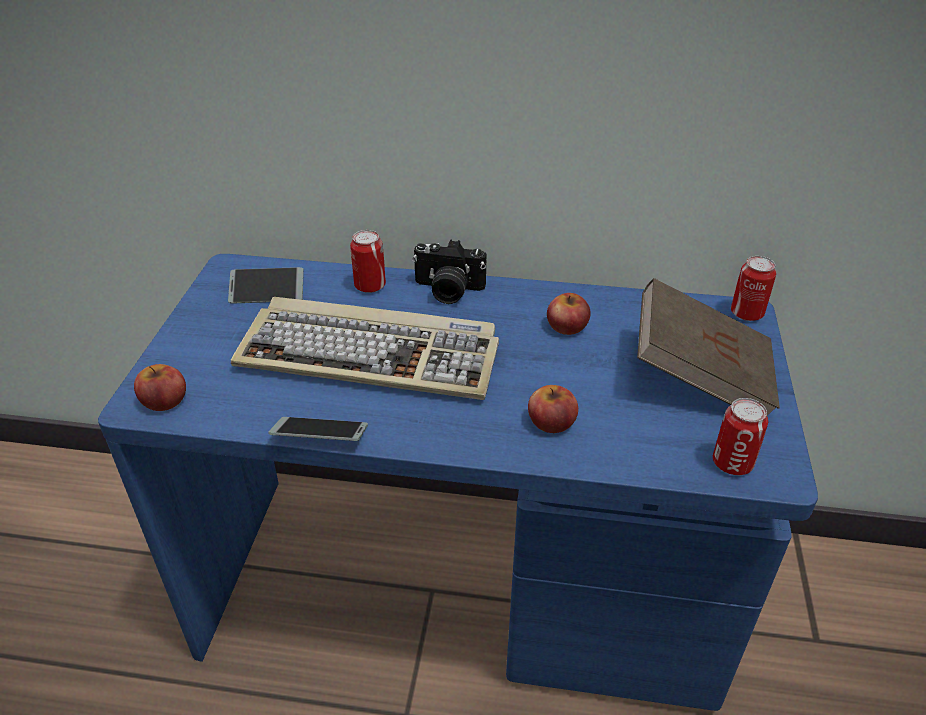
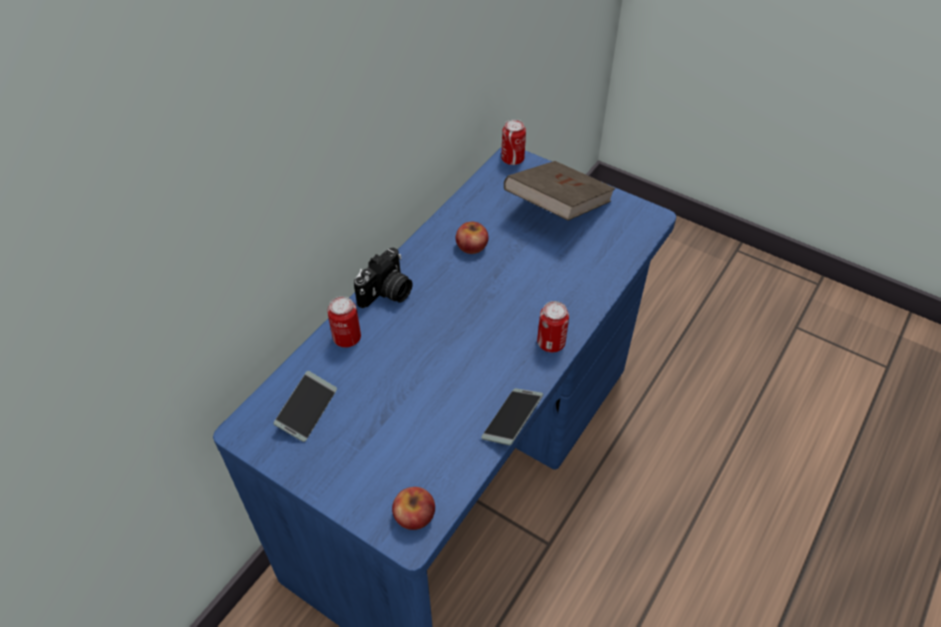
camera: 65 degrees left, 10 degrees up
keyboard [231,297,499,400] -> none
apple [528,385,578,433] -> none
can [713,398,768,475] -> can moved to [537,301,569,353]

